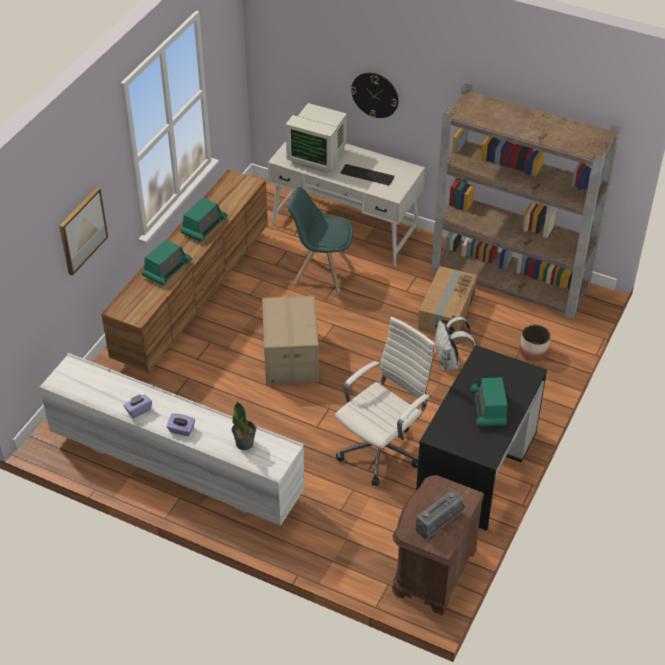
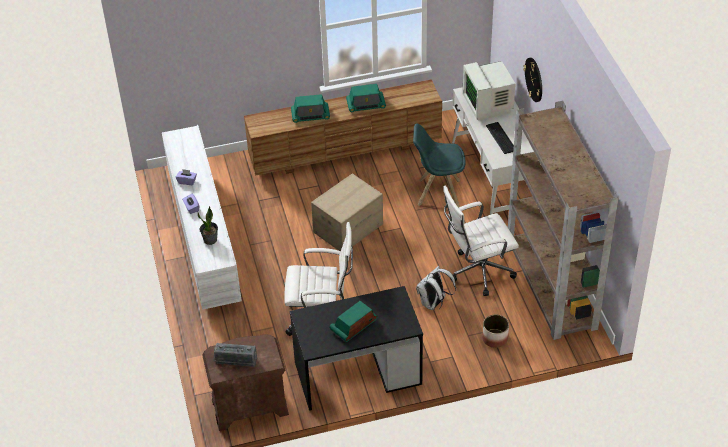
camera: 50 degrees right, 0 degrees up
picture [59,187,108,276] -> none
turquoise chair [288,187,353,294] -> turquoise chair turned 60 degrees counterclockwise [413,123,466,208]
cardboard box [418,266,477,340] -> white office chair [443,185,519,296]

